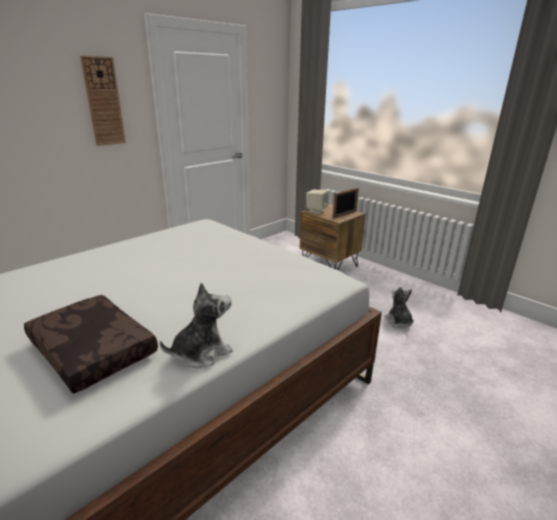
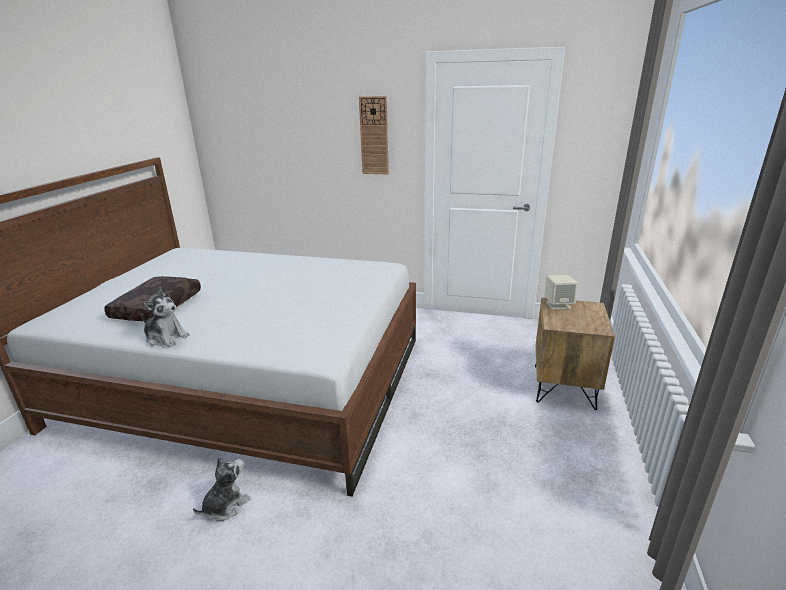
camera: 60 degrees right, 0 degrees up
picture frame [333,188,359,218] -> none
plush toy [384,287,414,328] -> plush toy moved to [193,457,250,521]

